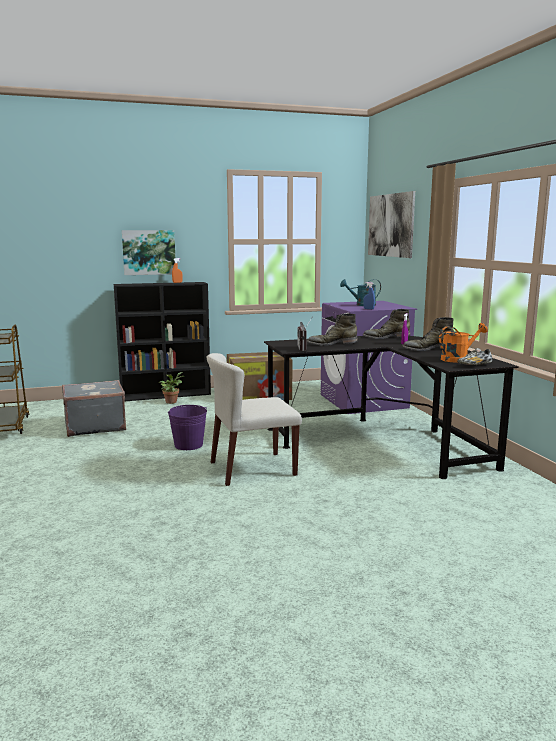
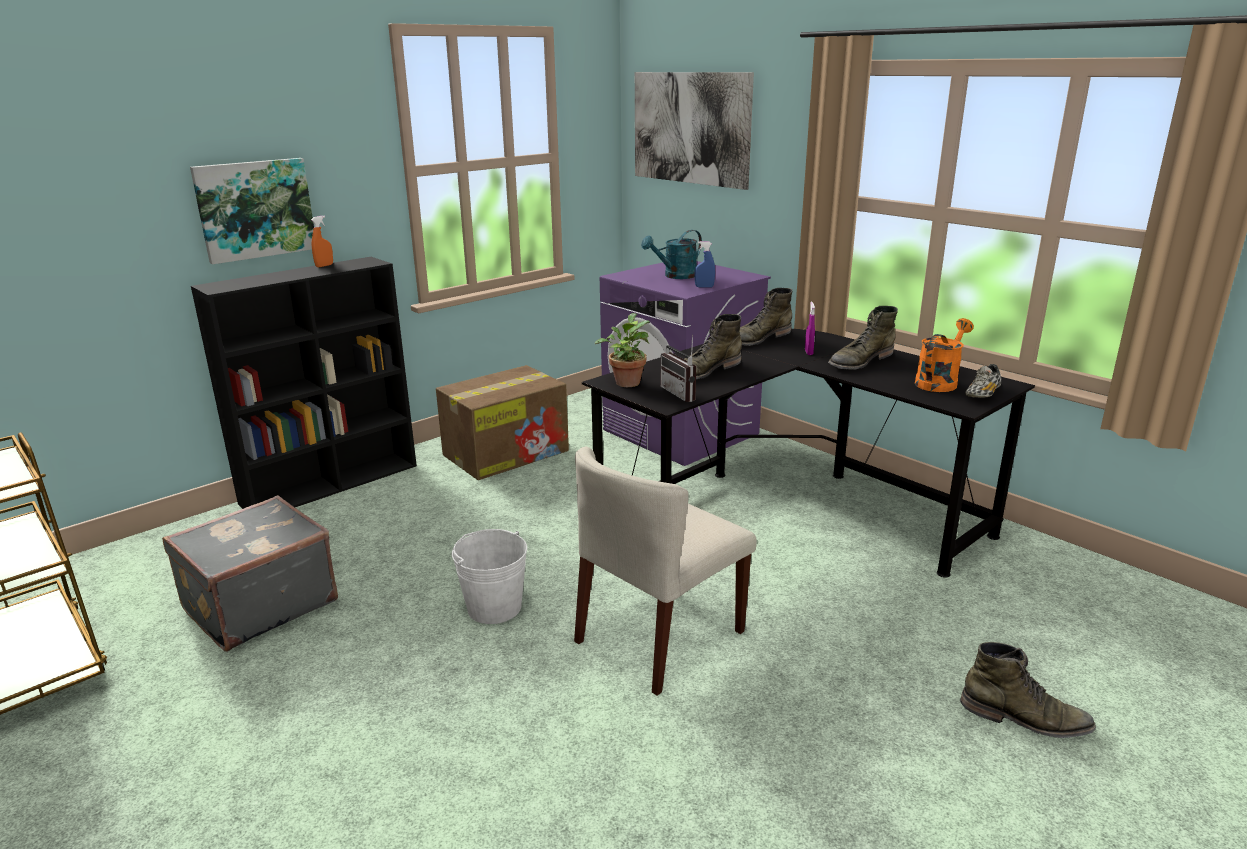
camera: 25 degrees left, 10 degrees up
potted plant [159,372,185,404] -> potted plant moved to [595,313,650,387]
purple bucket [168,405,207,450] -> white bucket [452,529,527,624]
none -> green boot [960,642,1096,738]

